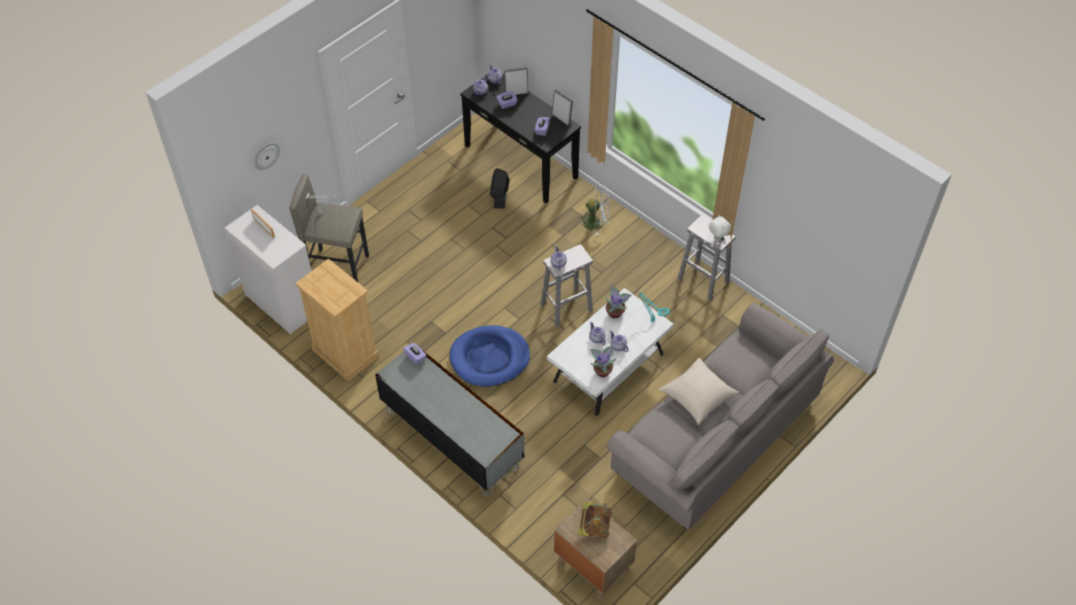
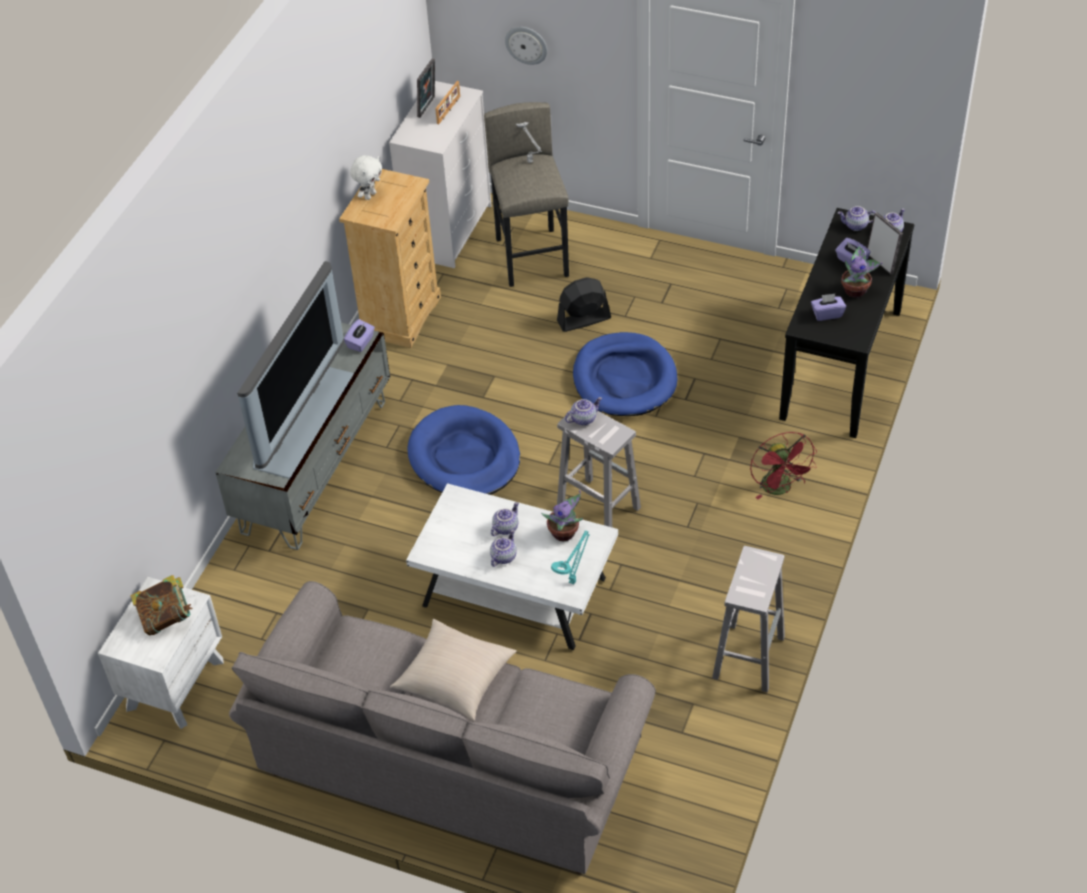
camera: 70 degrees right, 5 degrees down
black fan [490,168,509,209] -> black fan moved to [557,277,611,332]
picture frame [552,89,573,126] -> picture frame moved to [417,58,435,118]
brown nightstand [554,499,637,600] -> white nightstand [98,577,224,729]
white fan [578,185,610,236] -> red fan [750,432,817,500]
potted plant [590,345,616,377] -> potted plant moved to [841,243,882,298]
white plush toy [709,214,731,244] -> white plush toy moved to [350,155,382,200]
none -> television [237,261,354,479]
none -> blue dog bed [573,332,678,416]

